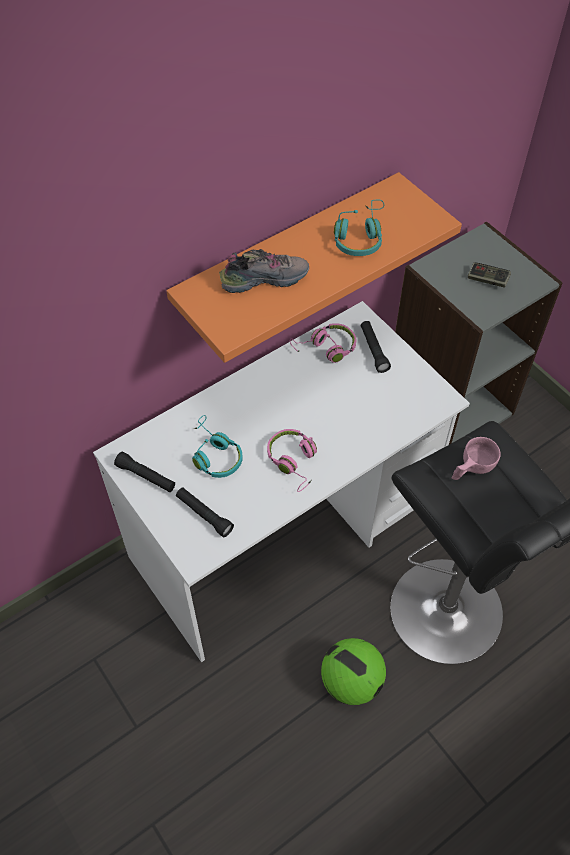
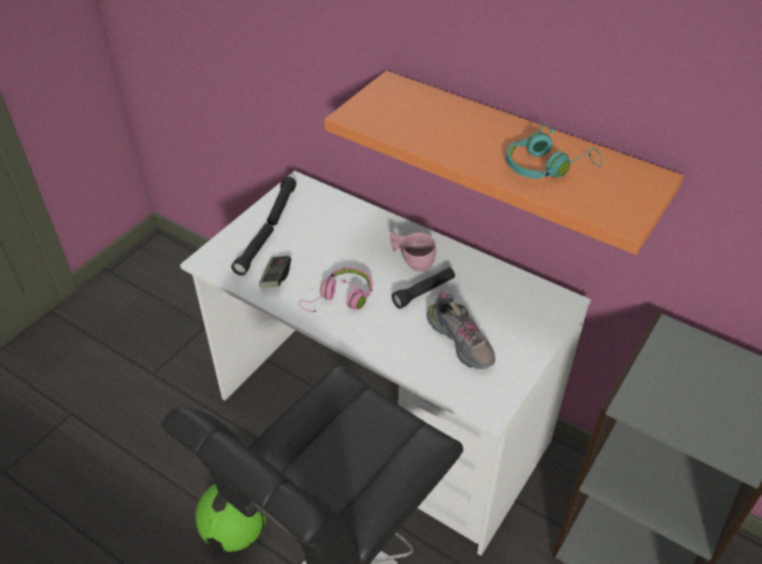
camera: 70 degrees right, 10 degrees down
turquoise headphones [192,415,243,478] -> none
shoe [219,249,309,293] -> shoe moved to [427,292,495,369]
pink headphones [290,323,356,363] -> none
black flashlight [361,321,391,373] -> black flashlight moved to [392,267,455,309]
pink cup [451,437,501,480] -> pink cup moved to [390,231,436,272]
game controller [468,263,511,288] -> game controller moved to [259,255,291,288]

